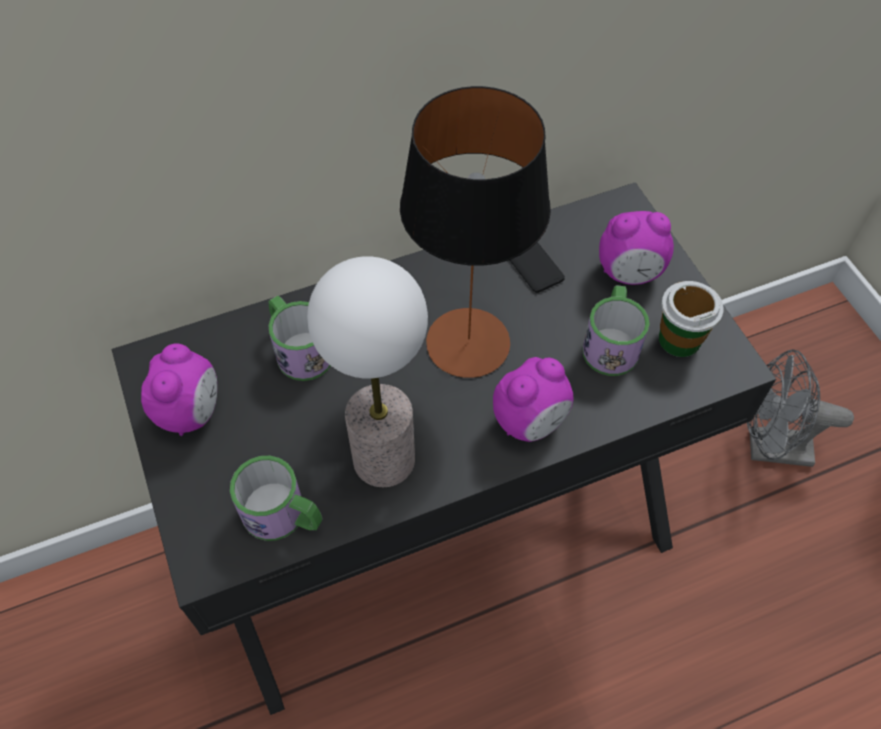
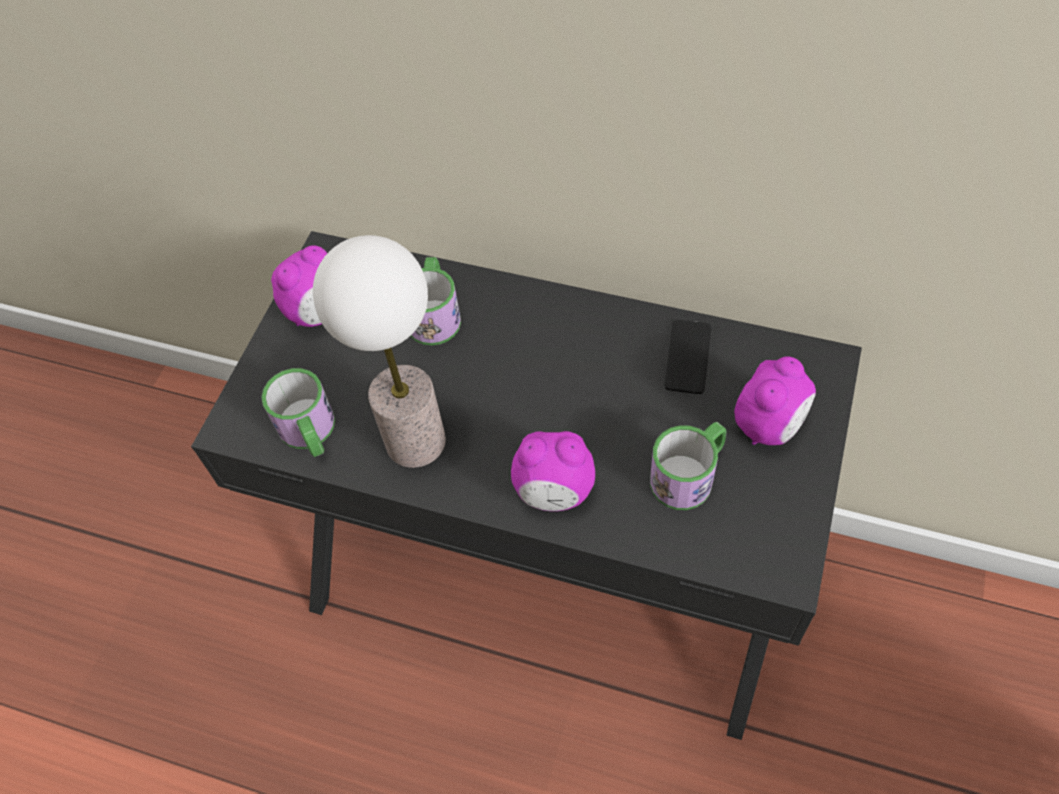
camera: 45 degrees right, 0 degrees up
table lamp [400,86,551,378] -> none
alarm clock [599,211,674,285] -> alarm clock turned 90 degrees counterclockwise [734,356,816,445]
cup [659,281,724,357] -> none
grey fan [747,350,854,467] -> none

